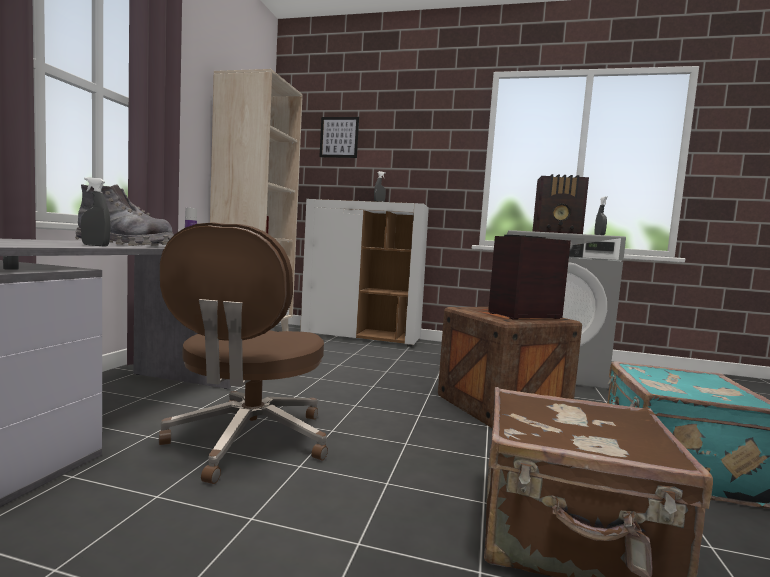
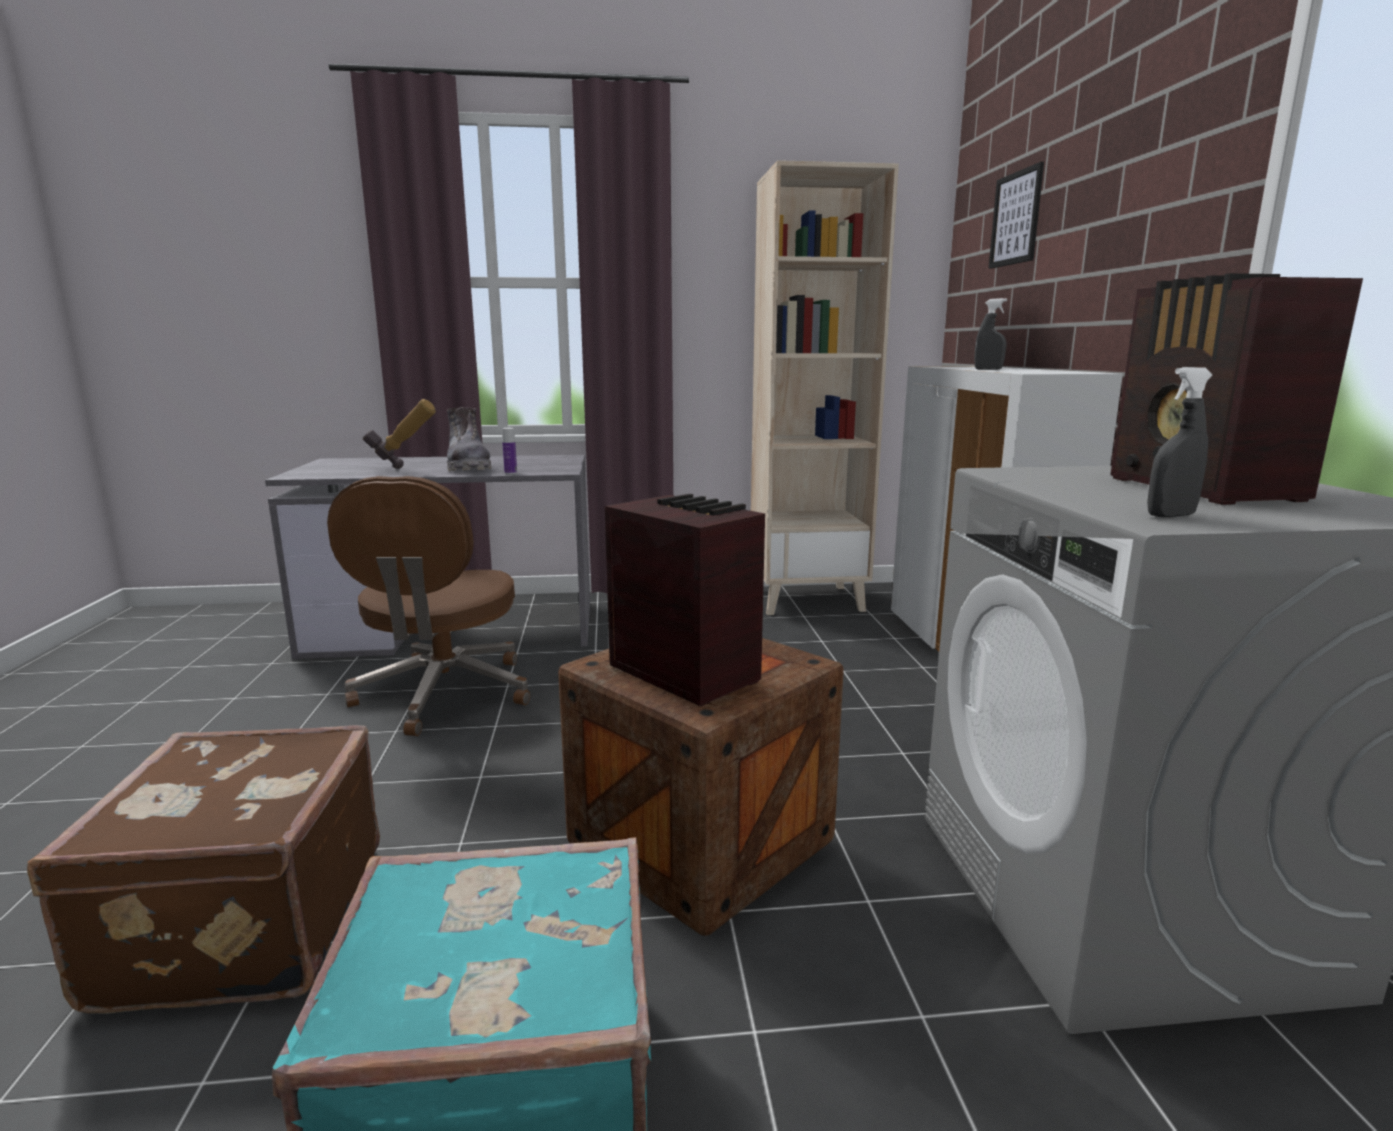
camera: 70 degrees right, 10 degrees up
grey spray bottle [81,177,111,246] -> hammer [363,399,436,469]
brown office chair [159,222,328,484] -> brown office chair turned 75 degrees counterclockwise [327,476,530,736]

